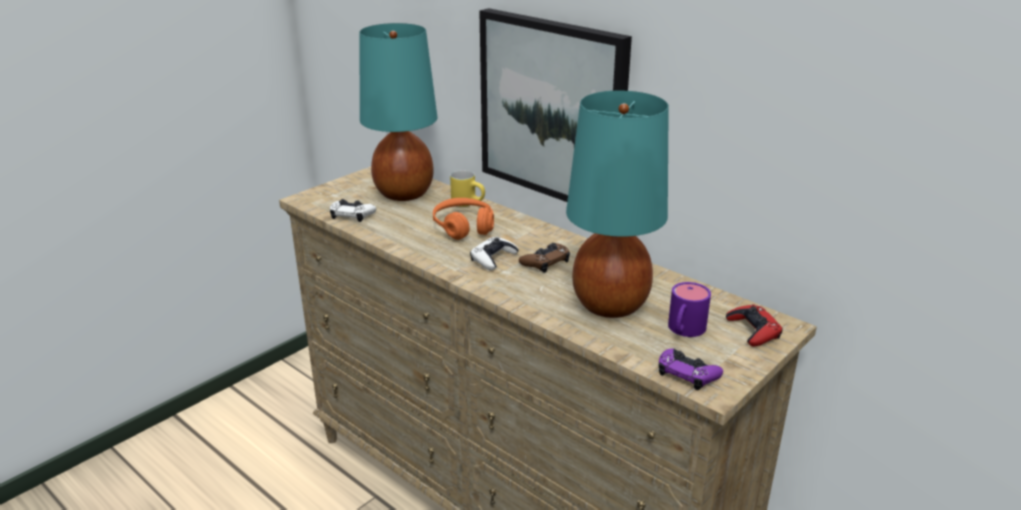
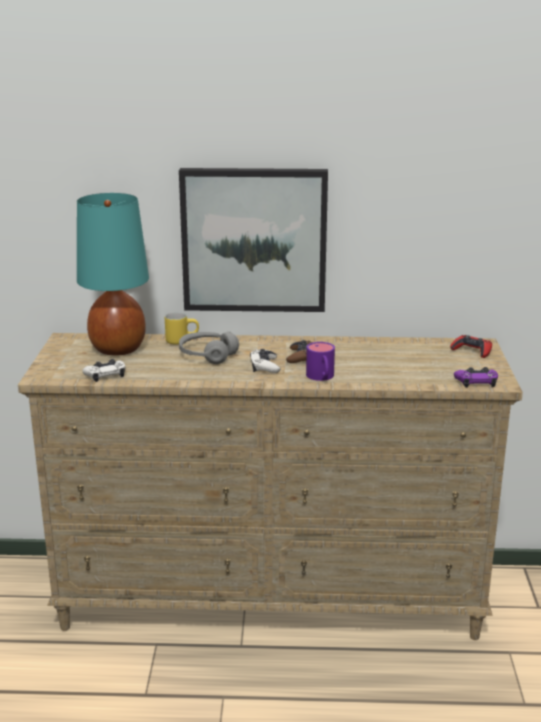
camera: 40 degrees left, 5 degrees down
orange headphones [433,198,494,240] -> grey headphones [179,331,239,364]
turquoise table lamp [566,91,669,318] -> none
purple mug [668,282,711,337] -> purple mug moved to [306,342,335,381]

